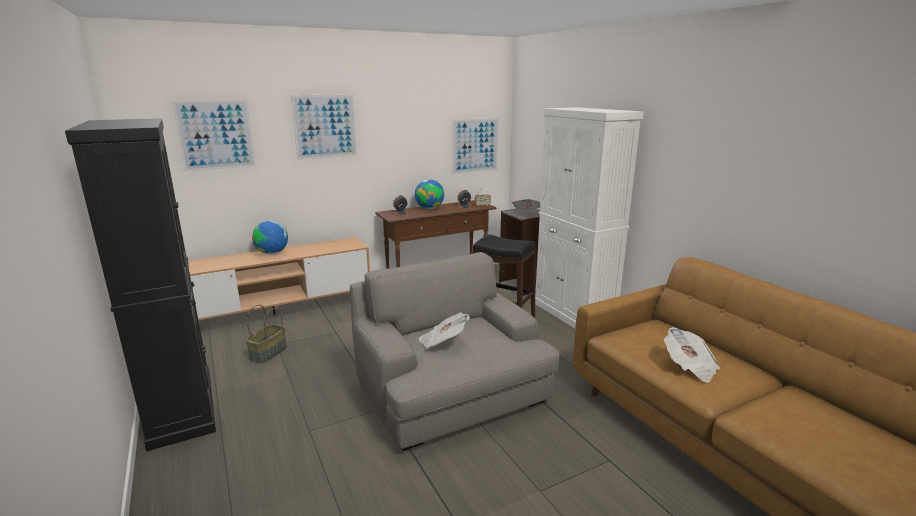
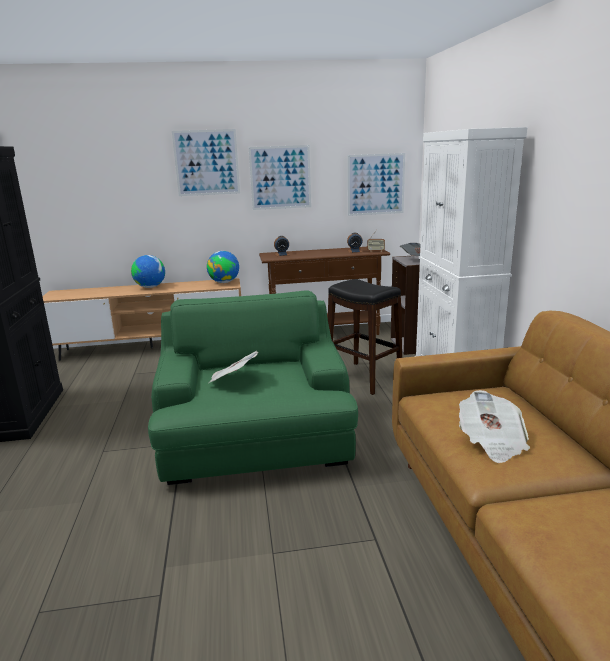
camera: 20 degrees right, 0 degrees up
picture [172,100,256,171] -> picture moved to [249,145,311,210]
basket [245,305,287,364] -> none
grey armchair [350,252,559,451] -> green armchair [148,290,358,485]
globe [415,179,444,209] -> globe moved to [207,251,239,283]

